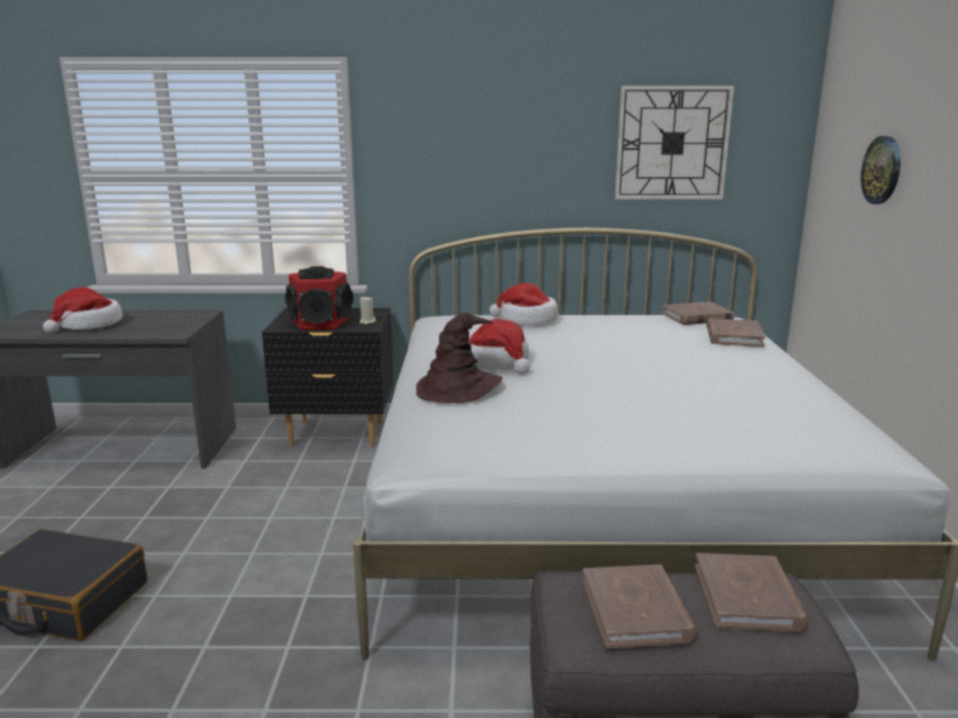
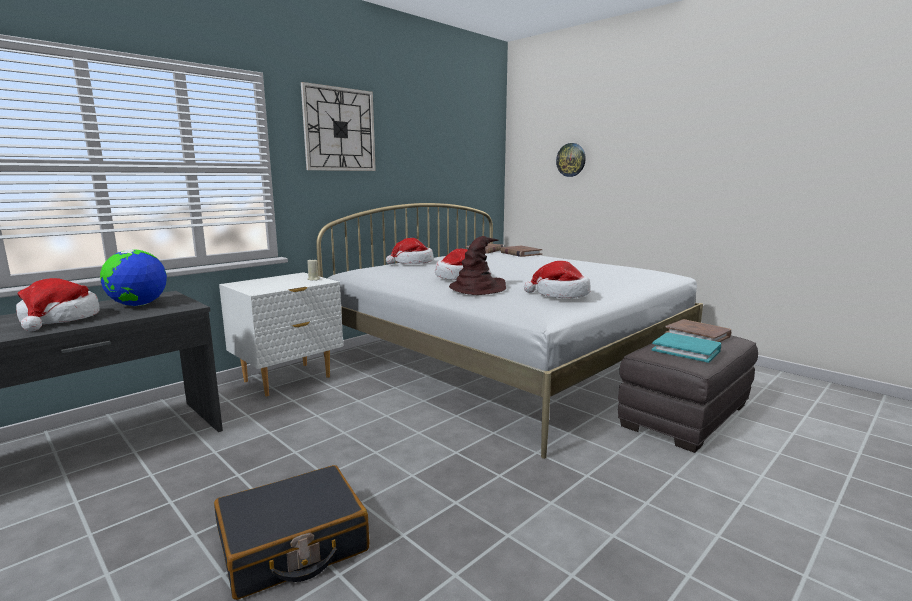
camera: 45 degrees left, 5 degrees down
black nightstand [262,308,393,447] -> white nightstand [219,272,343,396]
speaker [285,266,353,330] -> none
brown book [582,564,697,649] -> turquoise book [652,332,721,363]
wall clock [615,85,734,199] -> wall clock moved to [301,82,376,171]
none -> globe [100,249,167,306]
none -> hat [524,261,591,298]

